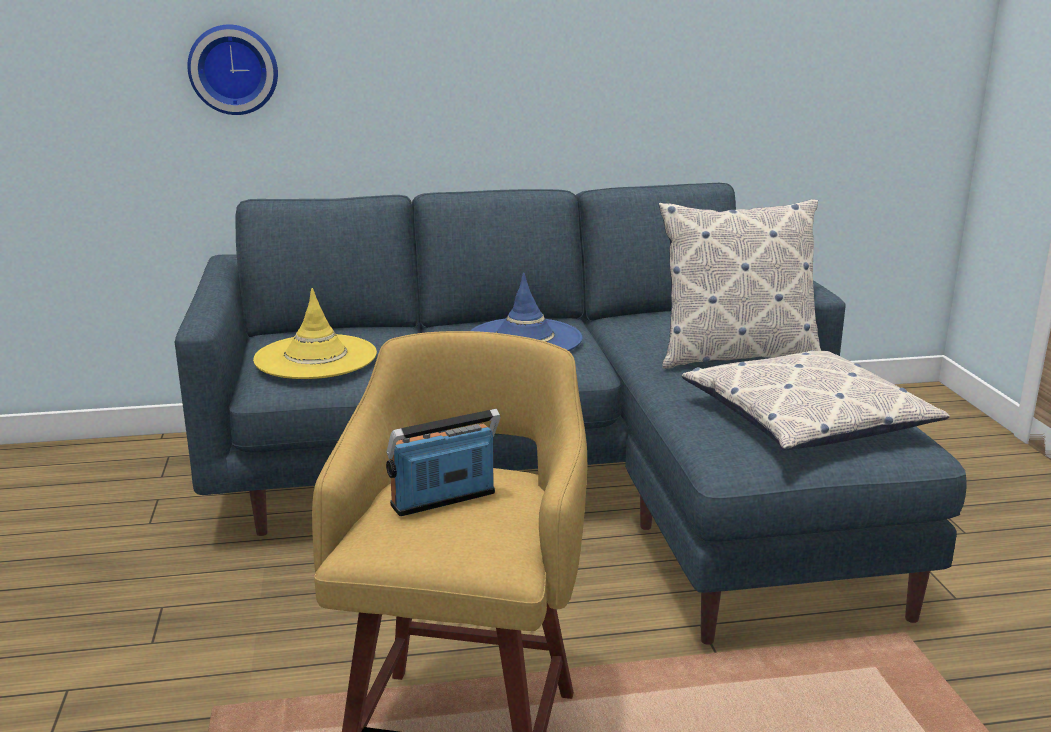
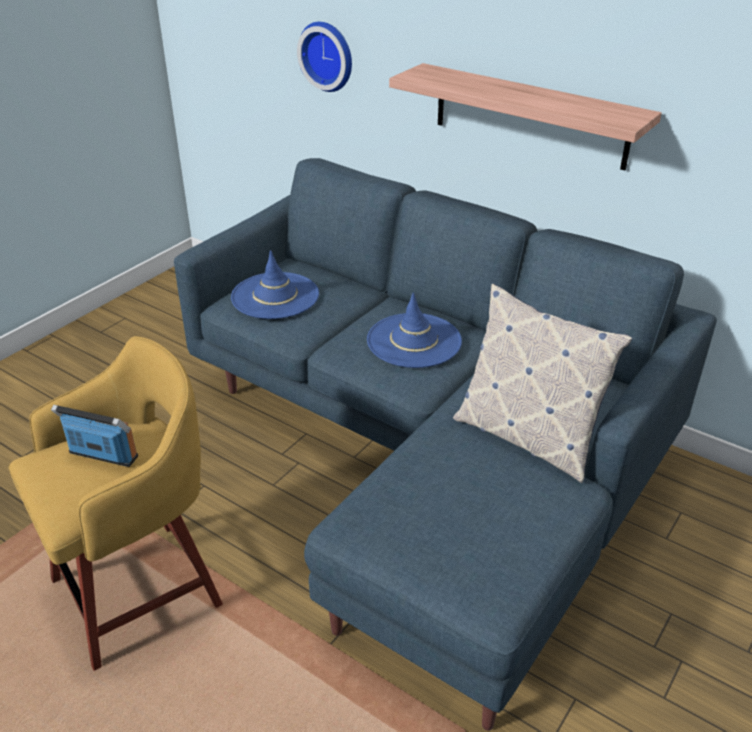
camera: 45 degrees right, 15 degrees up
yellow hat [253,288,377,379] -> blue hat [231,250,319,319]
pillow [682,350,950,451] -> none
none -> shelf [389,63,662,170]

